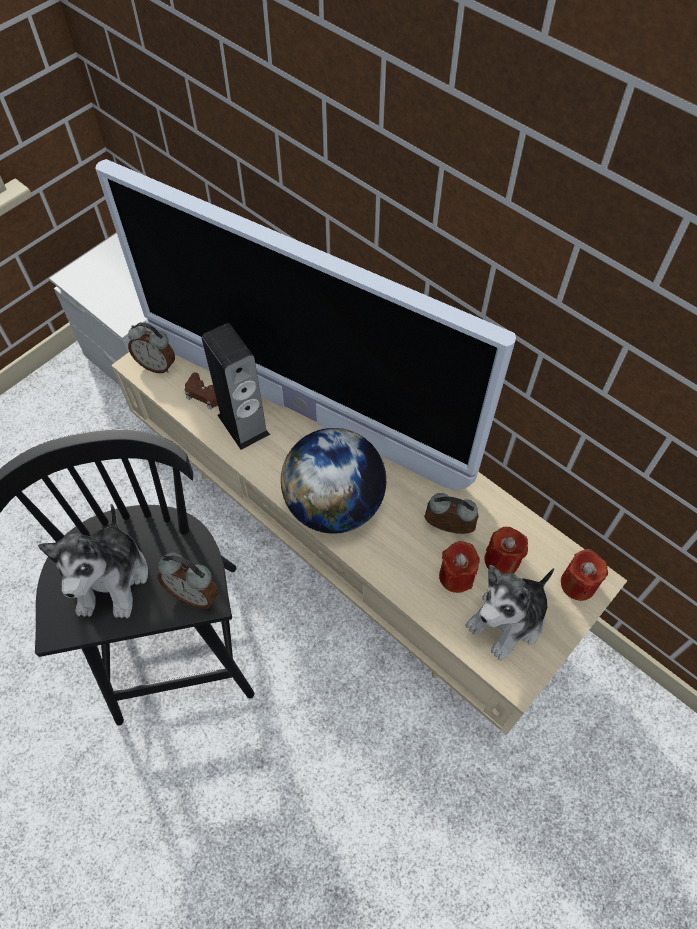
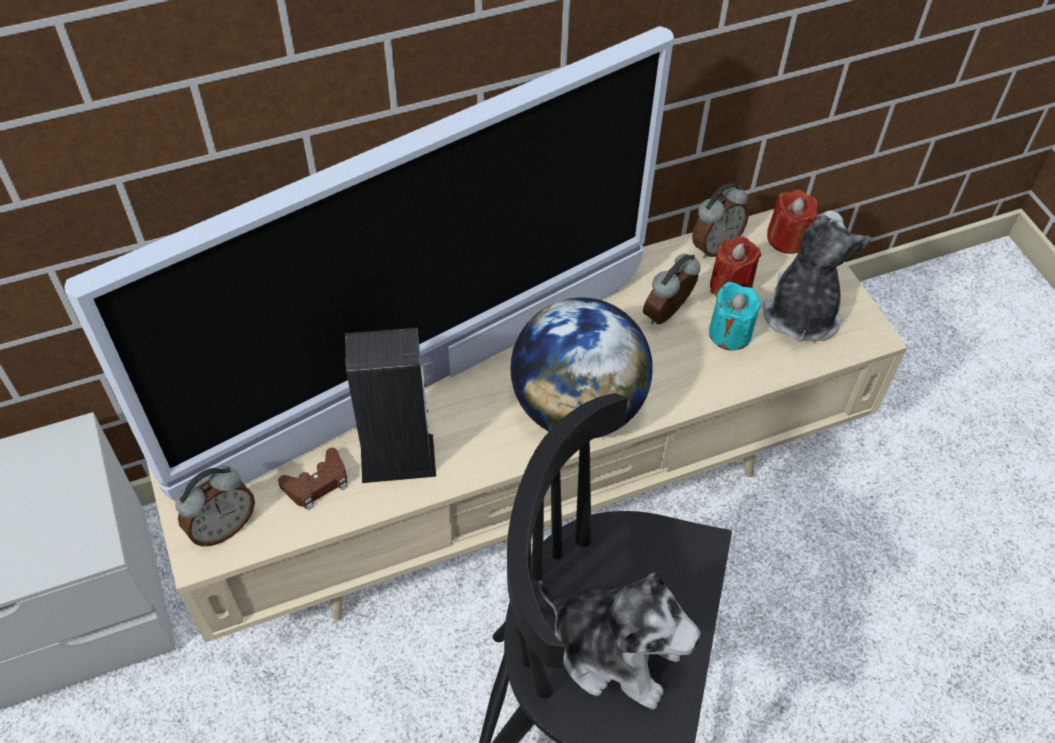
camera: 65 degrees left, 5 degrees down
alarm clock [158,552,219,609] -> alarm clock moved to [692,183,749,258]
red candle [439,541,480,593] -> turquoise candle [709,282,761,350]
plush toy [466,565,555,661] -> plush toy turned 150 degrees counterclockwise [763,210,872,342]

